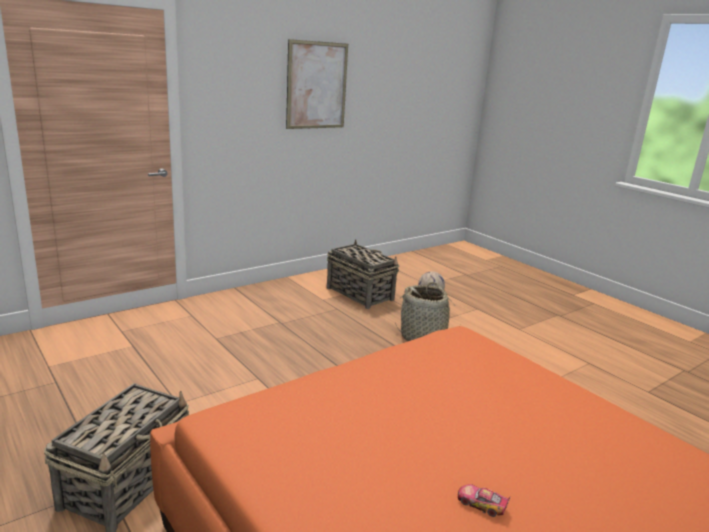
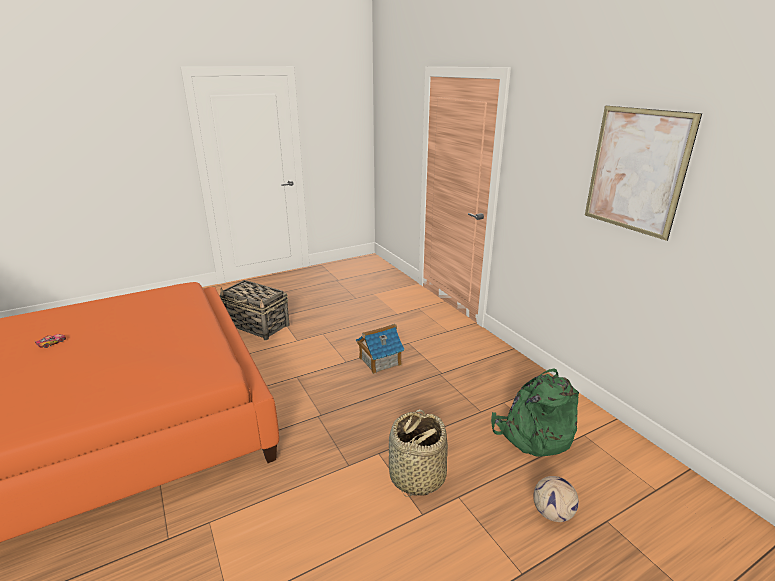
camera: 100 degrees right, 5 degrees up
basket [327,239,399,309] -> green backpack [491,369,579,457]
none -> toy house [356,324,405,374]

